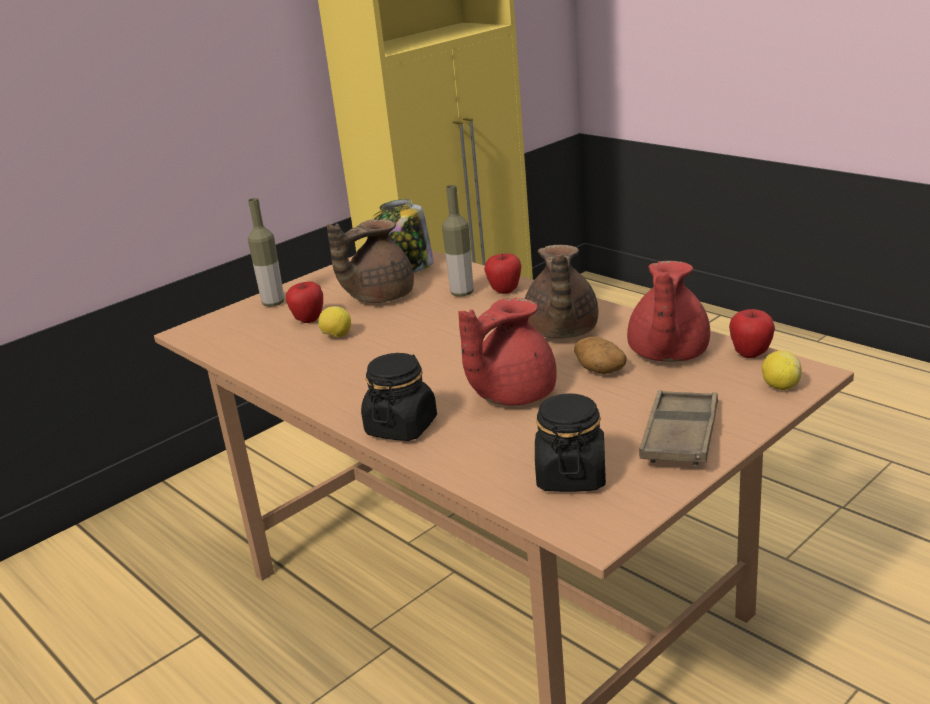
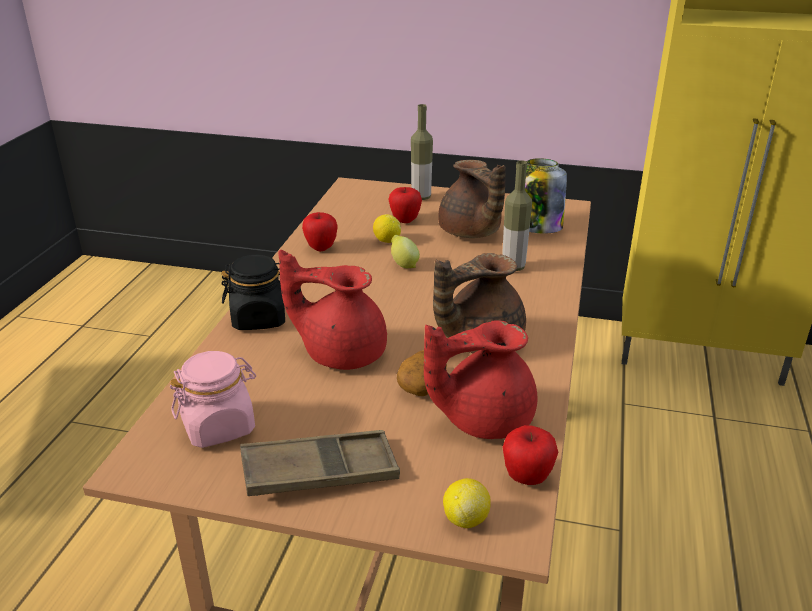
camera: 55 degrees right, 5 degrees up
brown teapot [327,219,414,303] -> brown teapot turned 135 degrees counterclockwise [438,160,506,238]
apple [484,254,522,294] -> apple moved to [302,212,337,251]
black jar [535,394,606,492] -> pink jar [170,351,256,448]
none -> lemon [391,235,420,268]

